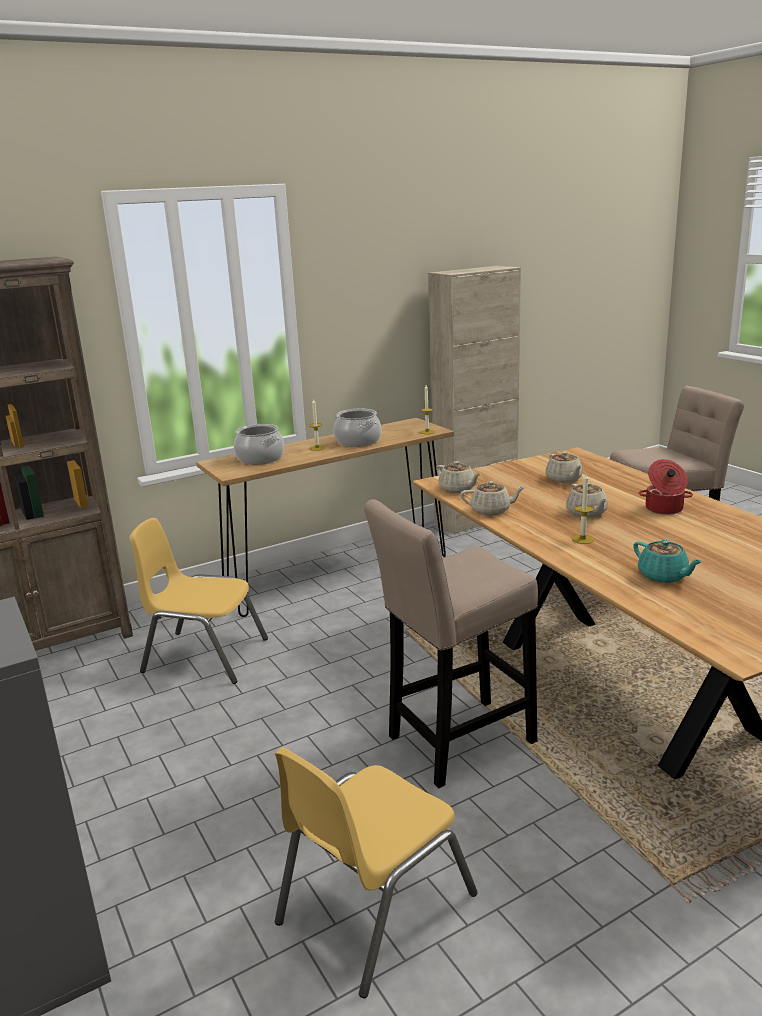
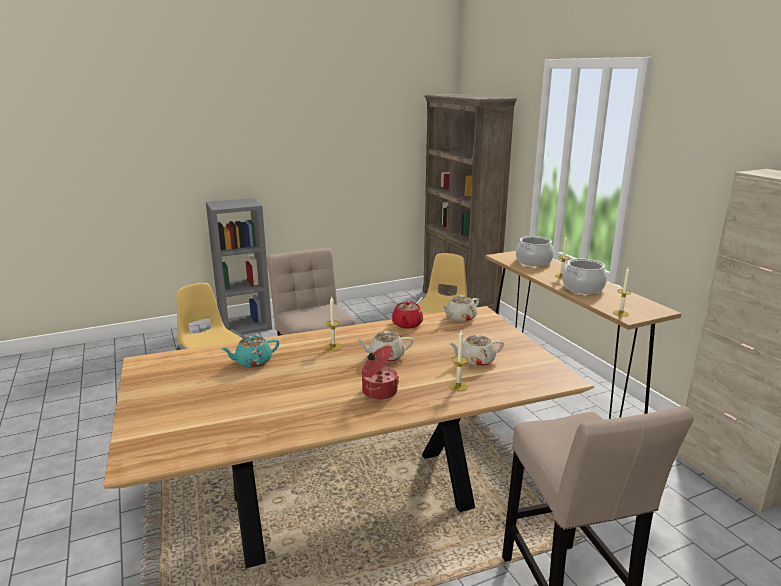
camera: 95 degrees right, 0 degrees up
beige teapot [460,481,525,515] -> red teapot [392,301,423,329]
none -> candle [449,330,468,391]

